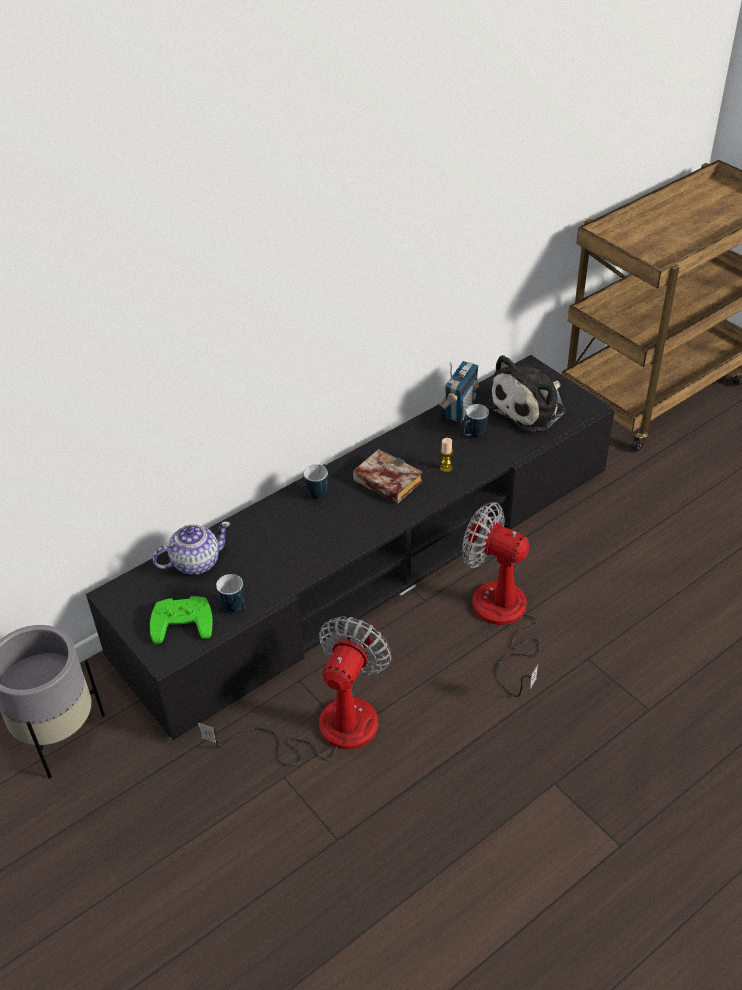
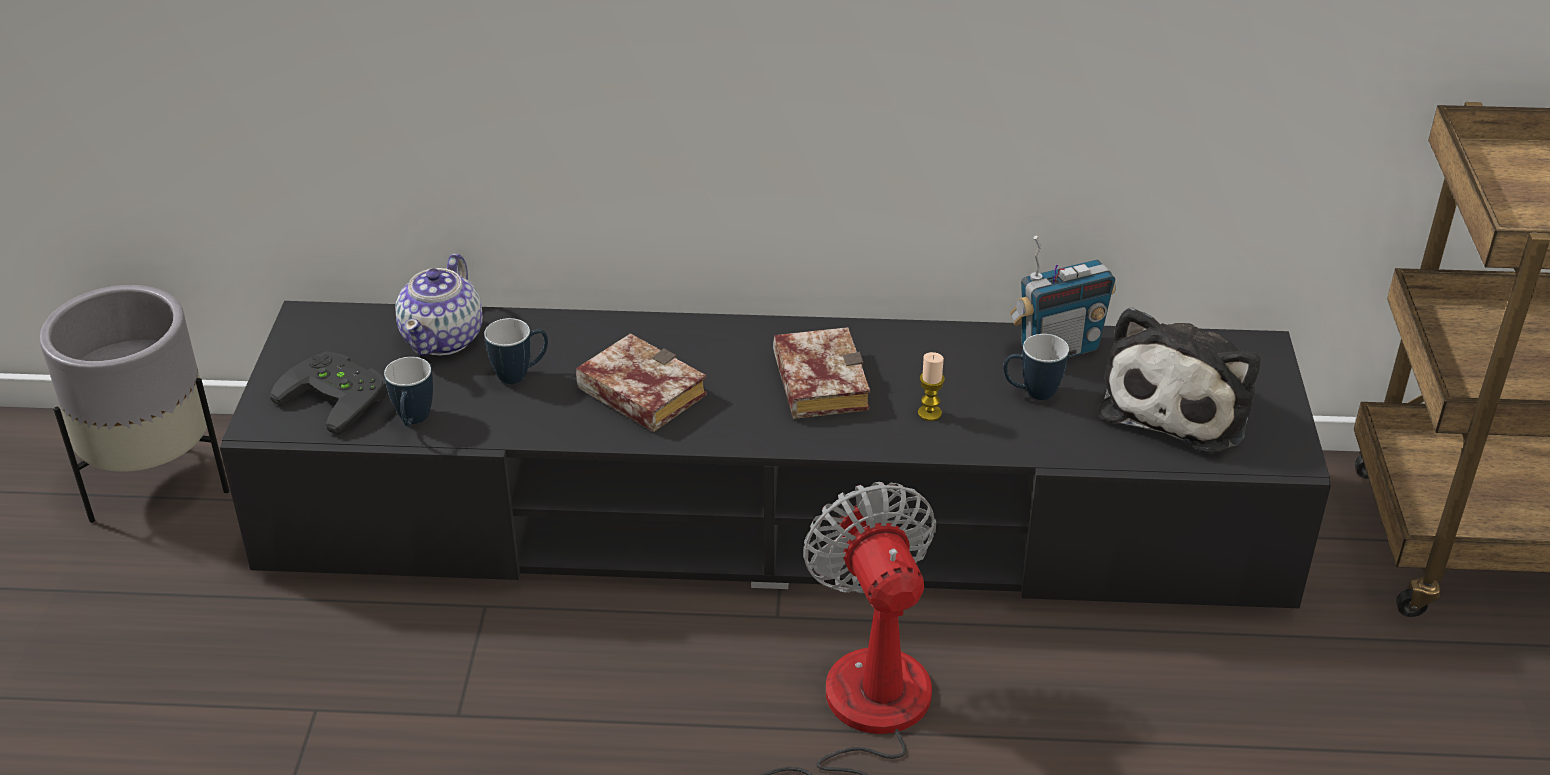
camera: 40 degrees right, 5 degrees down
green game controller [150,596,212,644] -> black game controller [270,351,388,435]
teapot [153,521,231,575] -> teapot turned 90 degrees clockwise [395,254,483,356]
fan [198,616,391,766] -> none
mug [303,464,328,499] -> mug moved to [484,318,548,384]
plush toy [486,355,565,432] -> plush toy turned 60 degrees counterclockwise [1099,307,1260,453]
none -> book [576,333,707,432]

